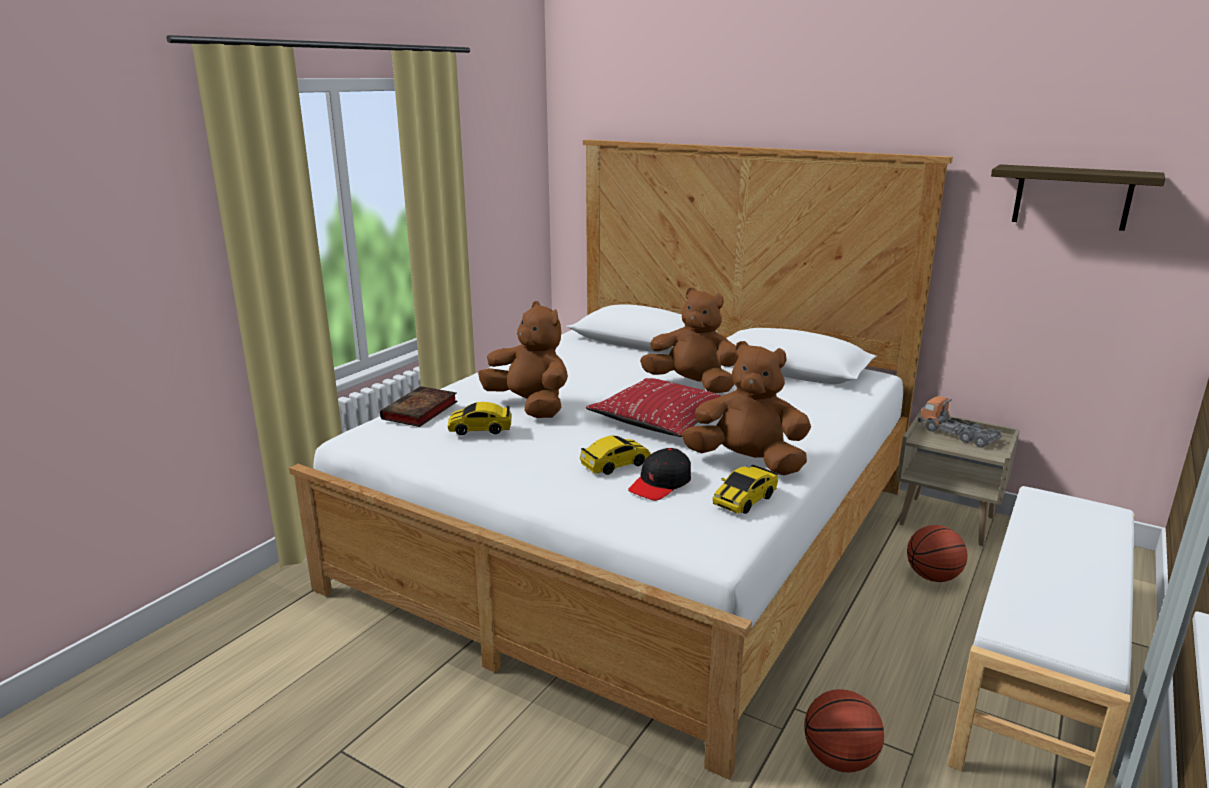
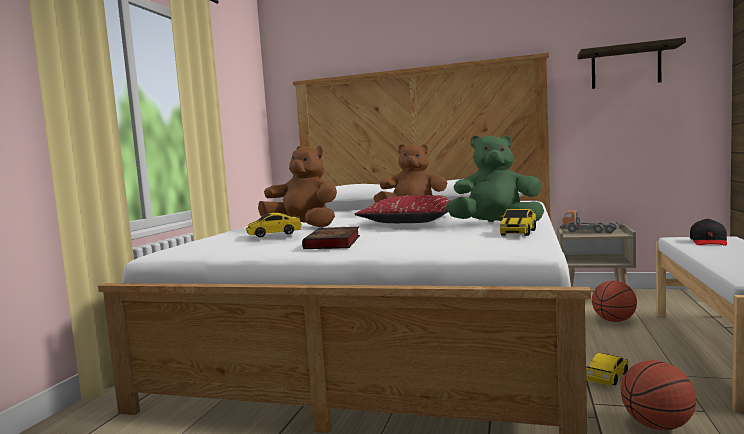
camera: 15 degrees left, 15 degrees down
book [380,386,458,427] -> book moved to [302,227,360,249]
toy car [580,435,651,475] -> toy car moved to [586,353,629,386]
black cap [628,448,691,501] -> black cap moved to [690,218,727,246]
brown plush toy [682,341,811,475] -> green plush toy [446,135,544,222]

